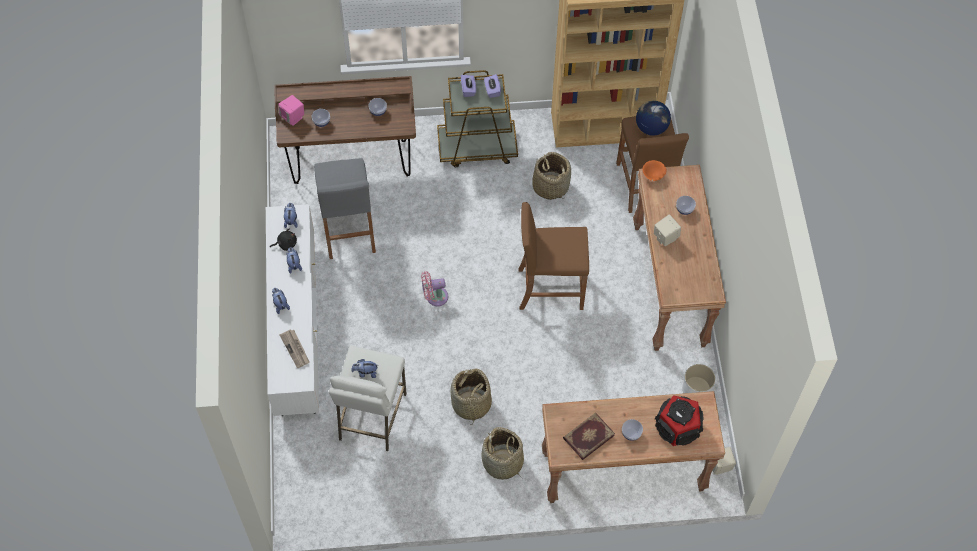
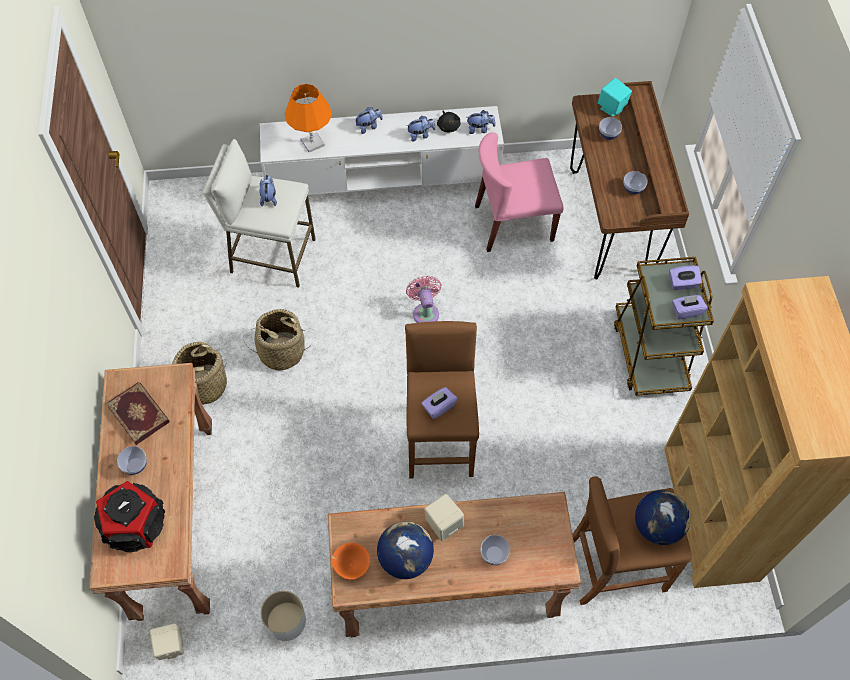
camera: 90 degrees right, 0 degrees up
pink speaker [278,95,304,126] -> turquoise speaker [598,78,632,117]
newspaper [280,329,310,368] -> orange table lamp [285,84,332,152]
grey stool [314,158,376,259] -> pink chair [475,132,563,252]
basket [532,152,571,200] -> none
orange bowl [643,160,667,181] -> orange bowl moved to [331,543,370,580]
none -> globe [377,521,434,579]
none -> purple tissue box [421,387,458,419]

